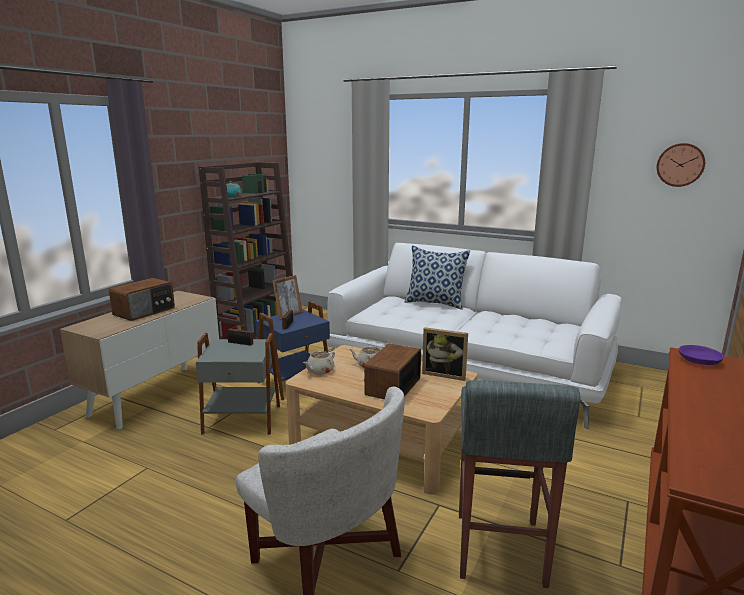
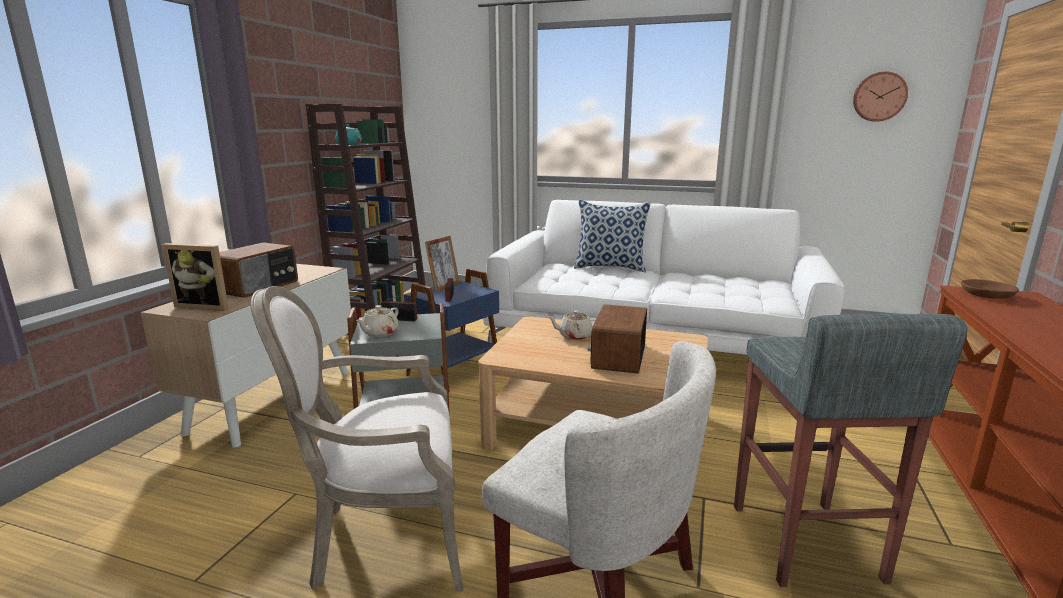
camera: 10 degrees left, 0 degrees up
beige teapot [303,350,335,375] -> beige teapot moved to [356,305,399,337]
picture frame [422,327,468,381] -> picture frame moved to [162,243,229,311]
purple bowl [679,345,724,365] -> brown bowl [961,279,1019,299]
none -> armchair [251,286,463,592]

